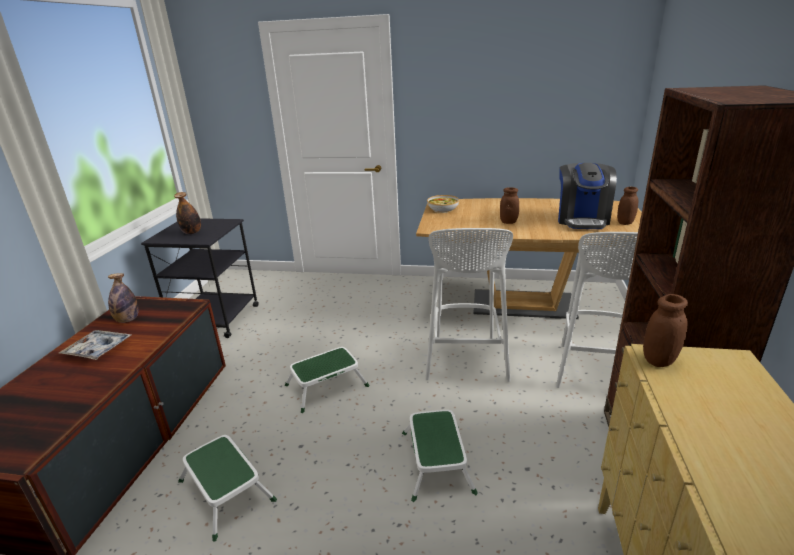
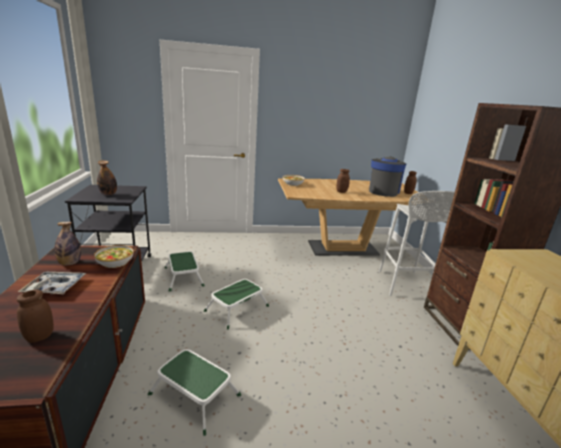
camera: 20 degrees left, 5 degrees down
green step ladder [402,410,478,502] -> green step ladder moved to [164,252,205,292]
white stool [425,228,513,382] -> none
coffee machine [558,163,617,229] -> coffee machine turned 150 degrees counterclockwise [369,156,406,197]
brown jar [643,294,688,367] -> brown jar moved to [17,290,54,343]
none -> bowl [94,245,134,268]

